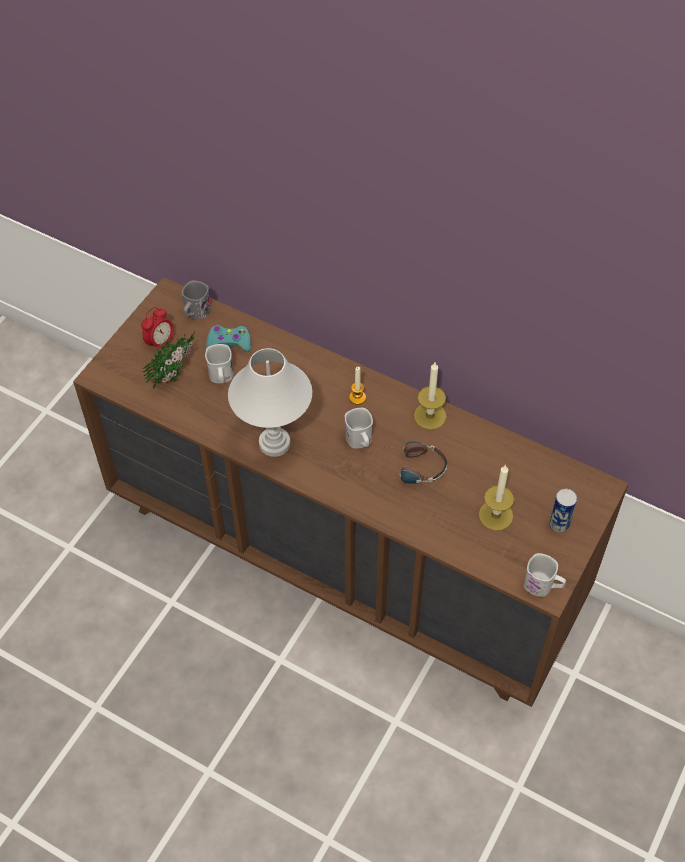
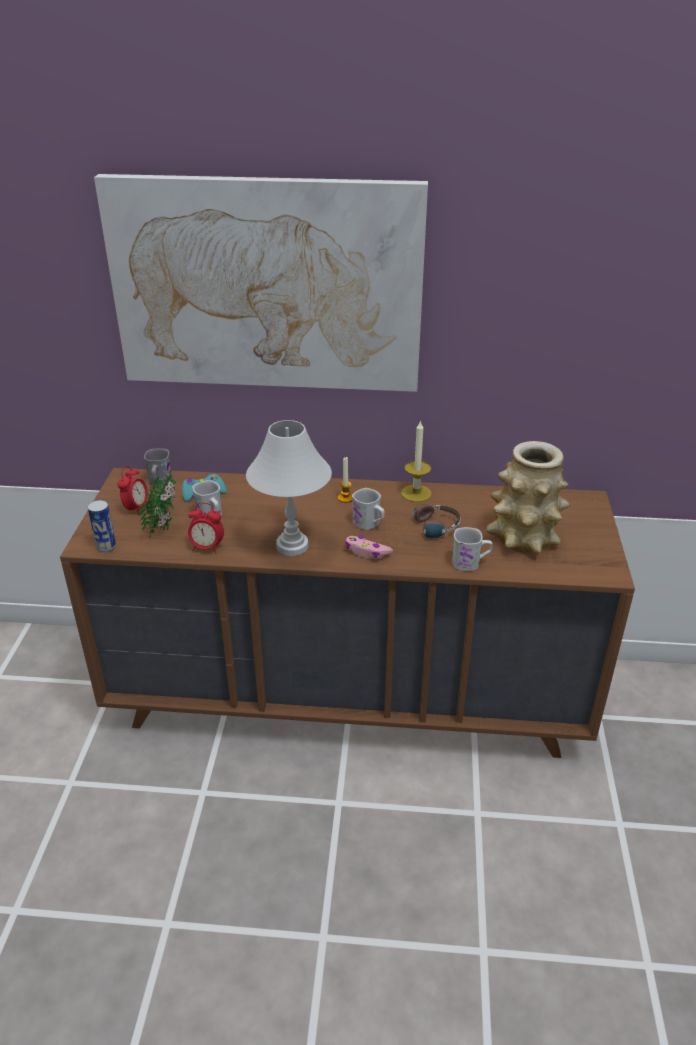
camera: 25 degrees left, 20 degrees down
candle [479,465,514,531] -> vase [486,441,570,553]
white mug [524,553,566,597] -> white mug moved to [452,527,493,571]
can [549,489,577,533] -> can moved to [88,500,116,553]
none -> picture [94,174,428,392]
none -> alarm clock [188,502,224,553]
none -> pink game controller [345,535,393,559]

